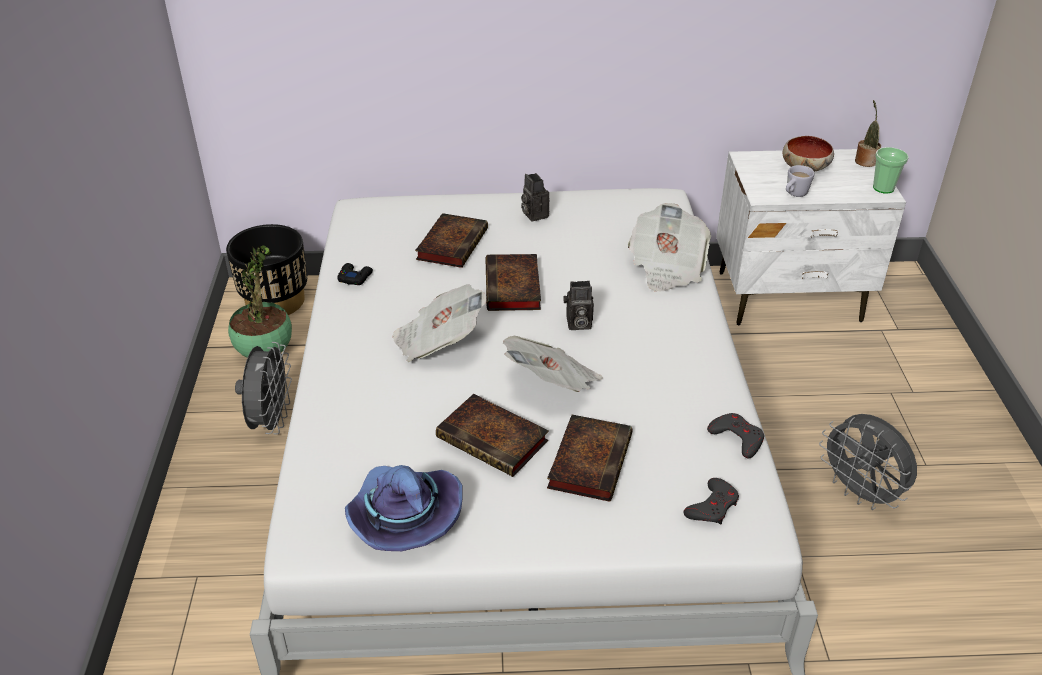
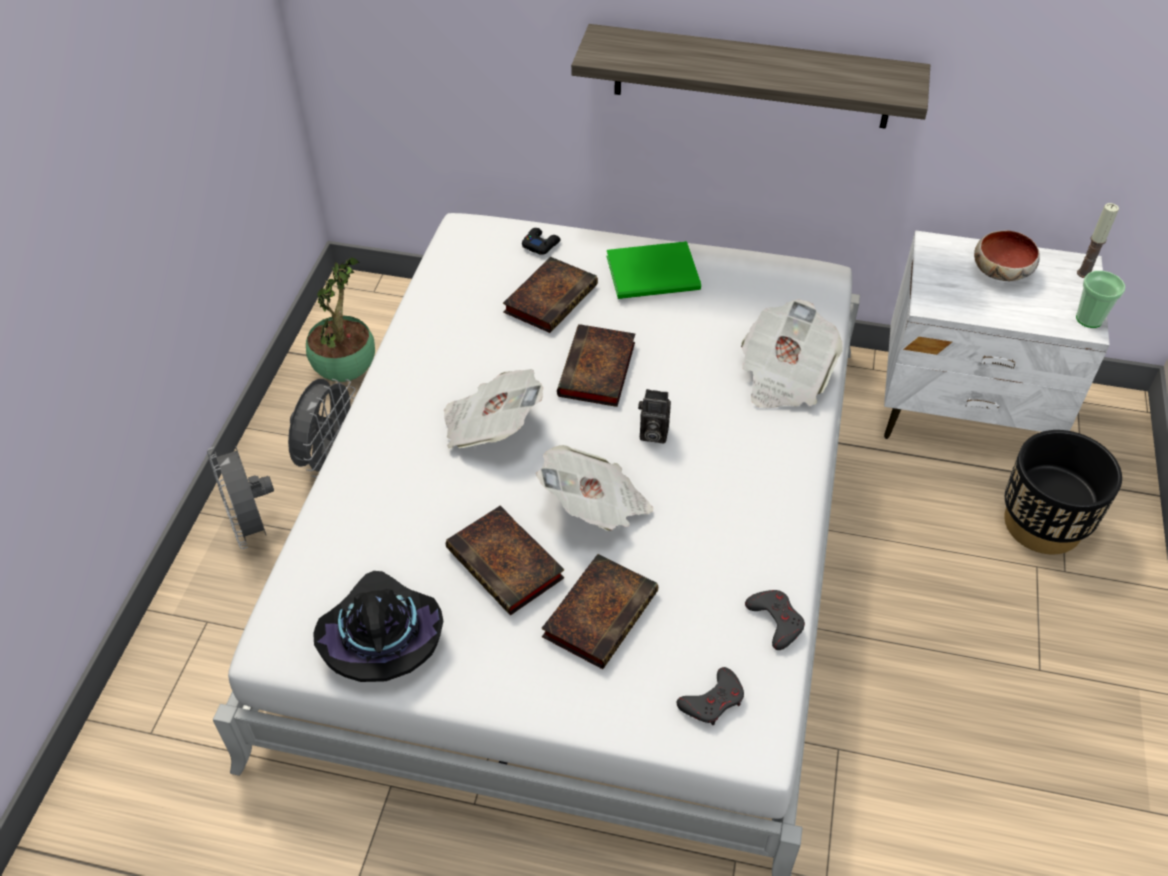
camera: 15 degrees right, 10 degrees up
black planter [226,224,307,315] -> black planter moved to [1004,430,1122,554]
black game controller [337,263,373,285] -> black game controller moved to [522,228,561,255]
purple hat [345,465,463,551] -> black hat [313,571,443,682]
camera [521,173,549,222] -> green book [607,241,701,299]
white mug [786,165,815,197] -> none
grey fan [819,414,917,510] -> grey fan moved to [207,445,274,549]
potted plant [855,100,881,167] -> candle [1077,203,1119,278]
none -> shelf [571,24,930,129]

